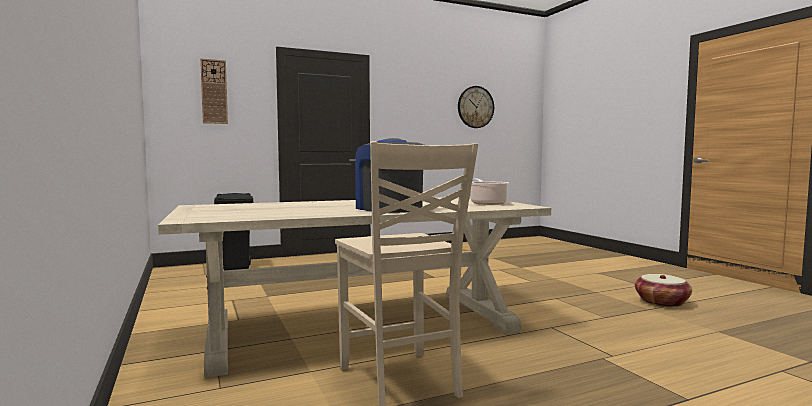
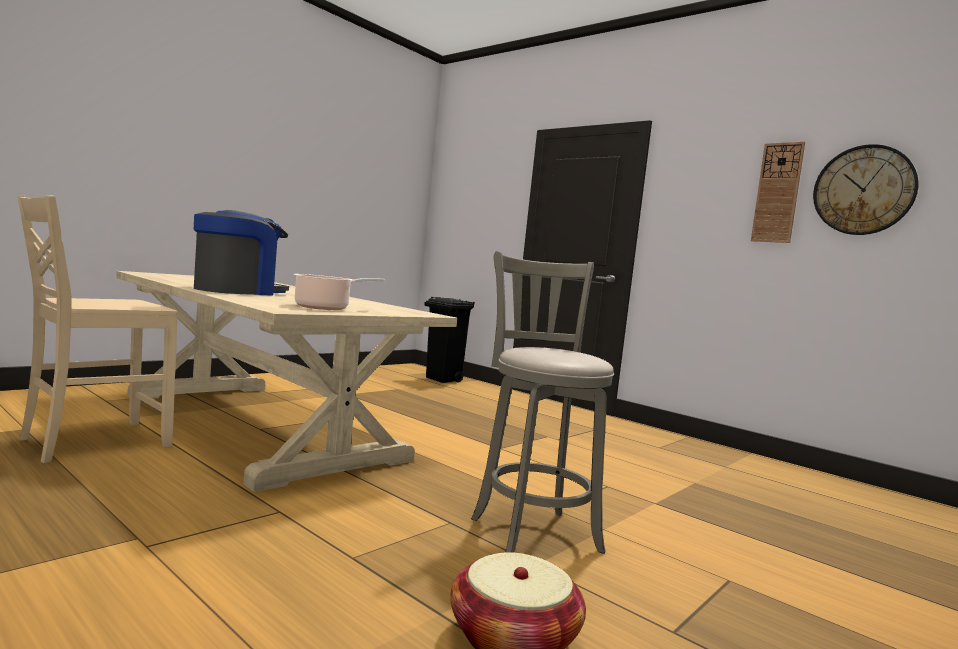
camera: 65 degrees right, 0 degrees up
wall clock [200,58,228,124] -> wall clock moved to [751,142,805,243]
none -> grey stool [471,251,614,554]

